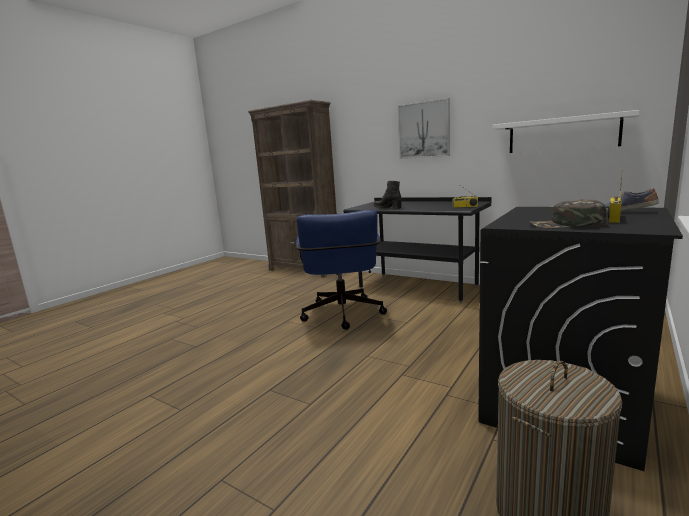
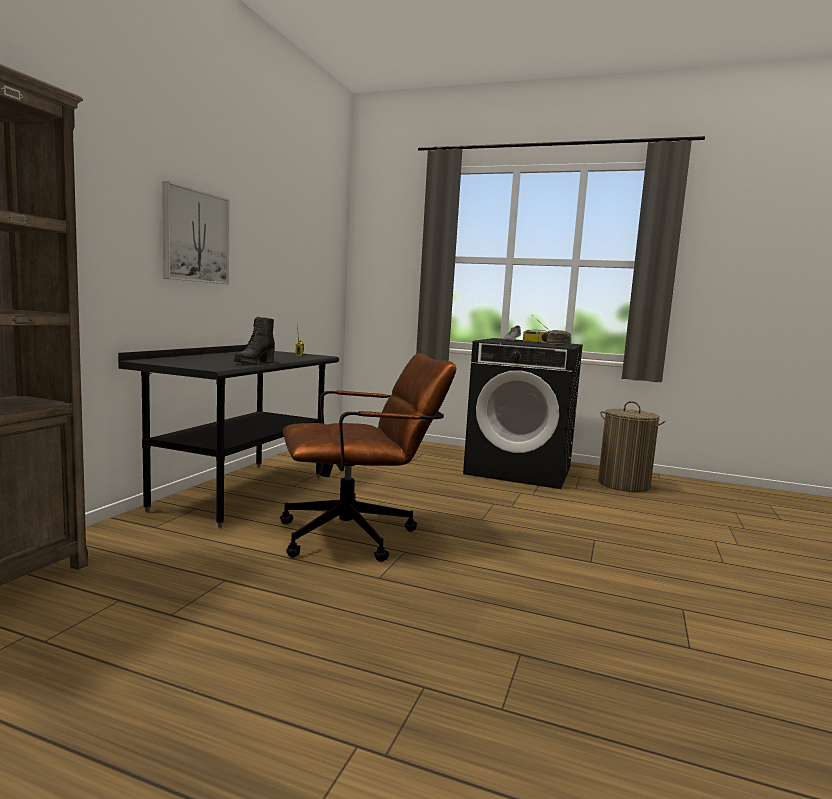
camera: 105 degrees left, 5 degrees down
blue office chair [296,210,387,330] -> brown office chair [280,353,456,562]
white shelf [492,110,640,153] -> none

